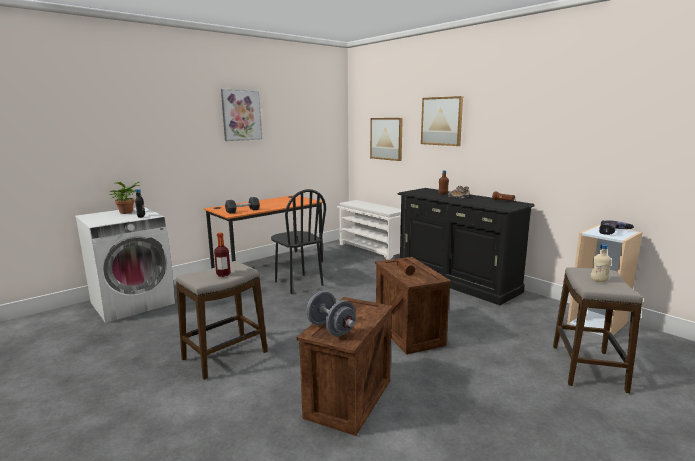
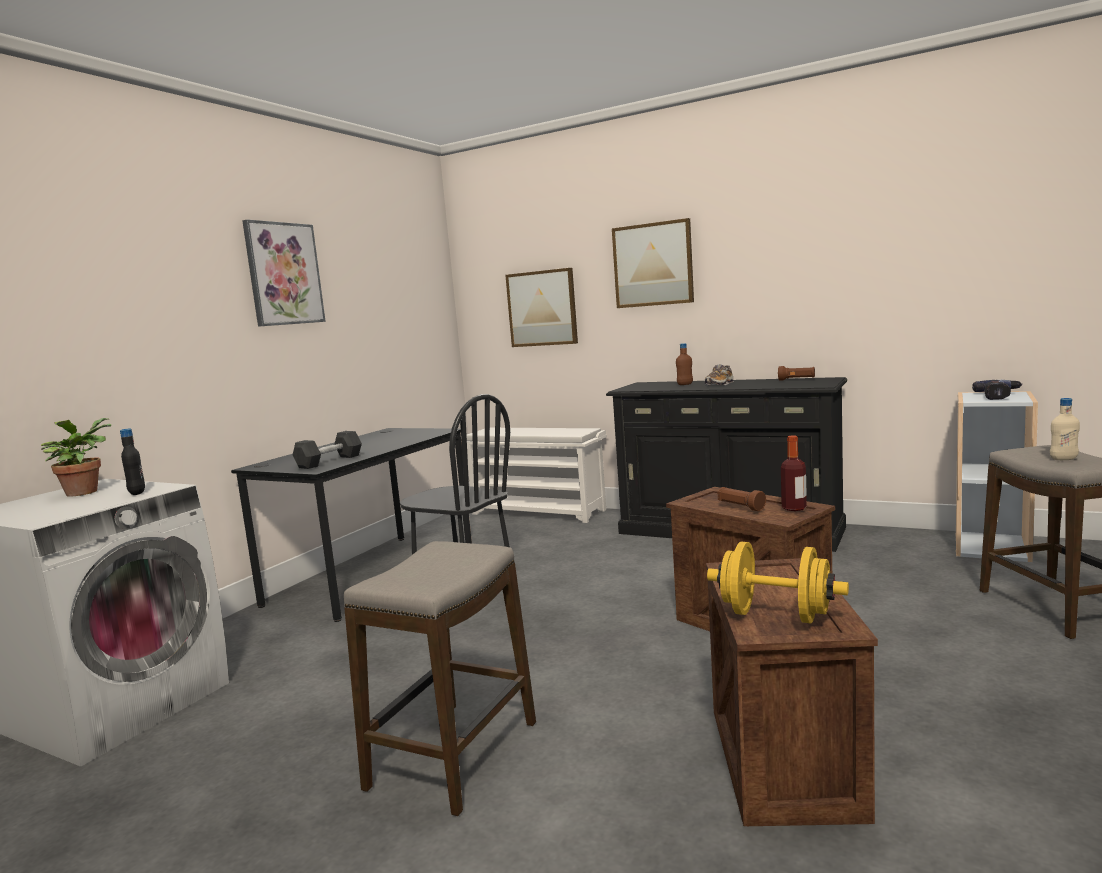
camera: 20 degrees left, 5 degrees down
orange desk [204,195,323,269] -> black desk [231,428,472,622]
bottle [214,233,231,277] -> bottle moved to [781,435,807,511]
grey dumbbell [306,291,356,336] -> yellow dumbbell [707,542,849,623]

